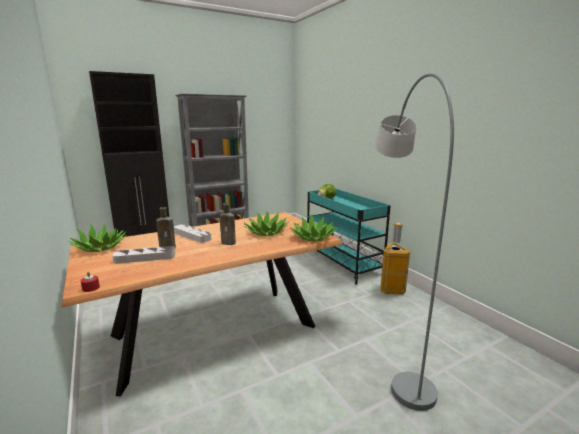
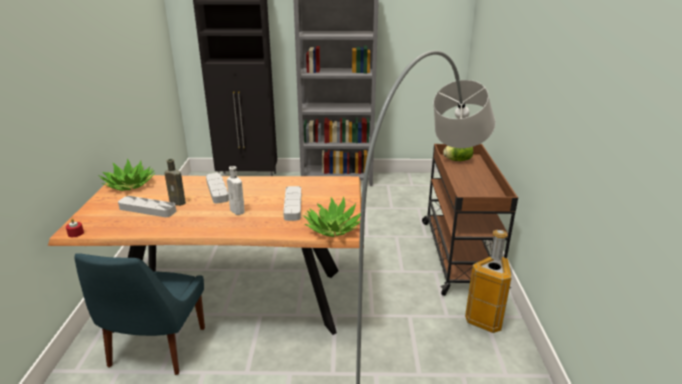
camera: 30 degrees right, 10 degrees up
brown bottle [220,203,236,245] -> white bottle [227,166,245,215]
potted plant [244,211,287,236] -> grey tray [283,186,301,221]
turquoise cart [307,189,391,285] -> brown cart [422,144,518,296]
none -> blue chair [74,253,205,375]

